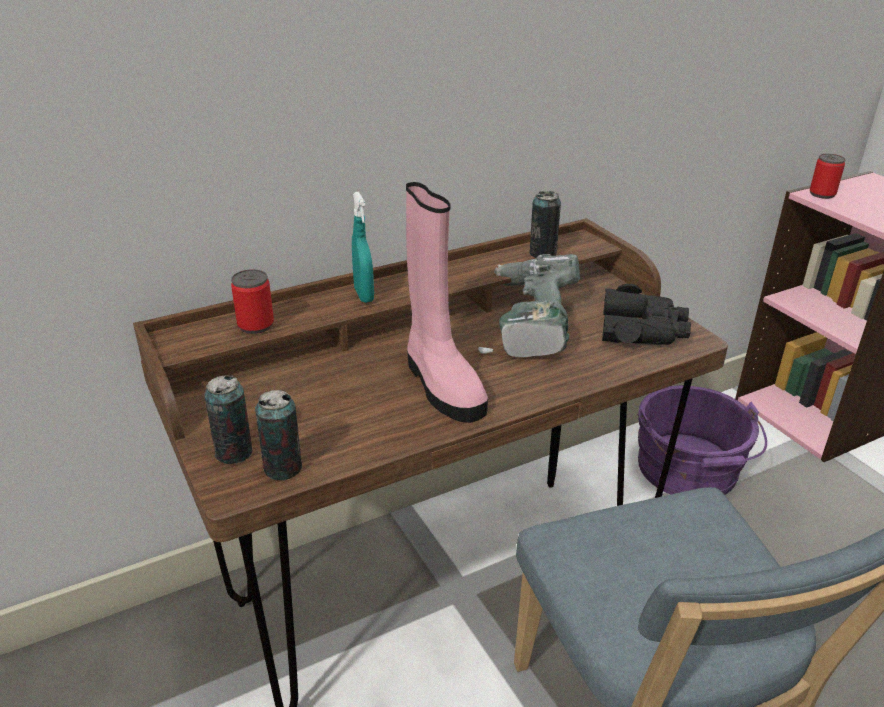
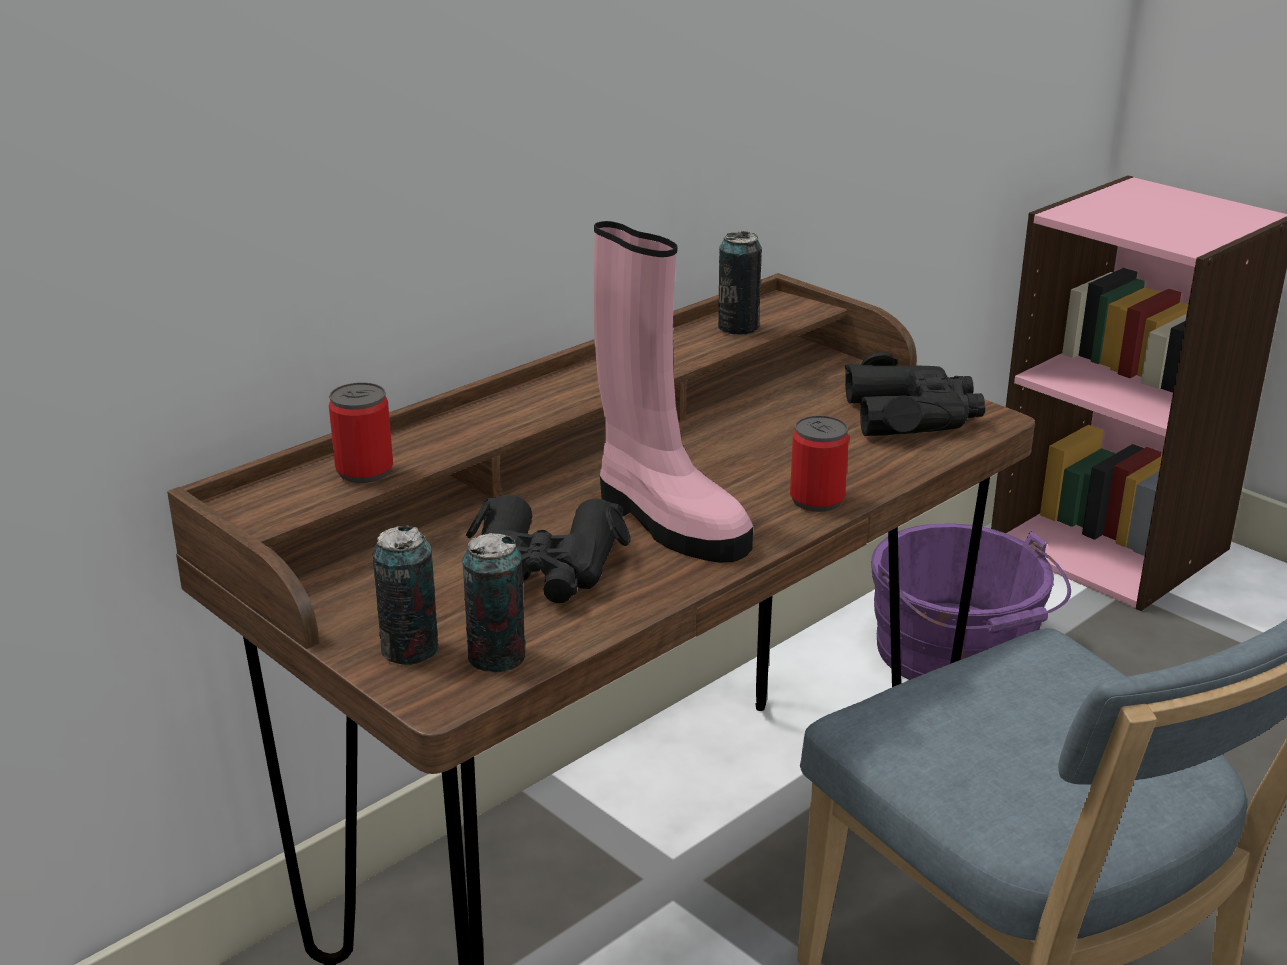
camera: 15 degrees left, 5 degrees down
turquoise spray bottle [352,192,374,303] -> none
power drill [478,254,580,357] -> none
can [810,154,845,199] -> can moved to [790,415,849,512]
none -> black binoculars [466,495,631,603]

